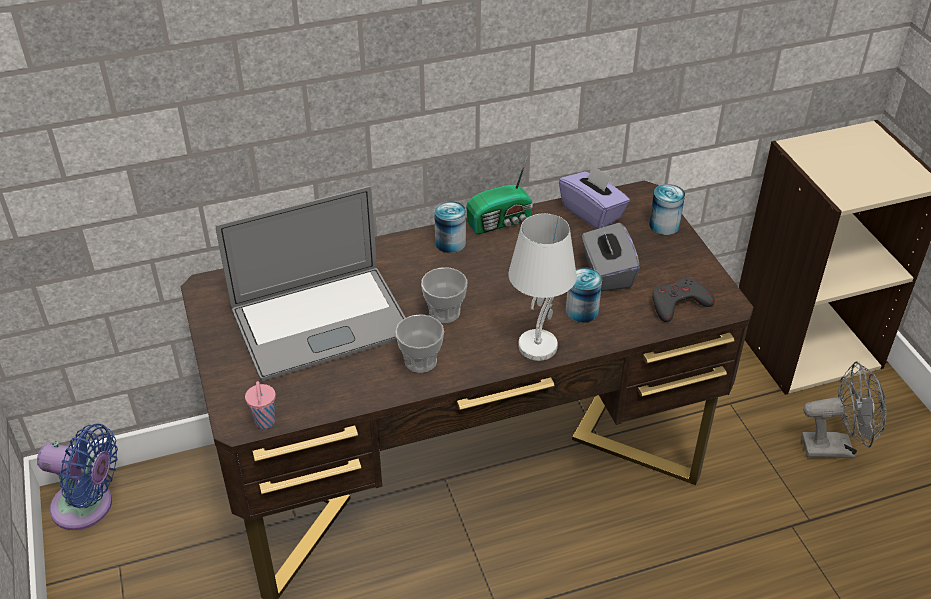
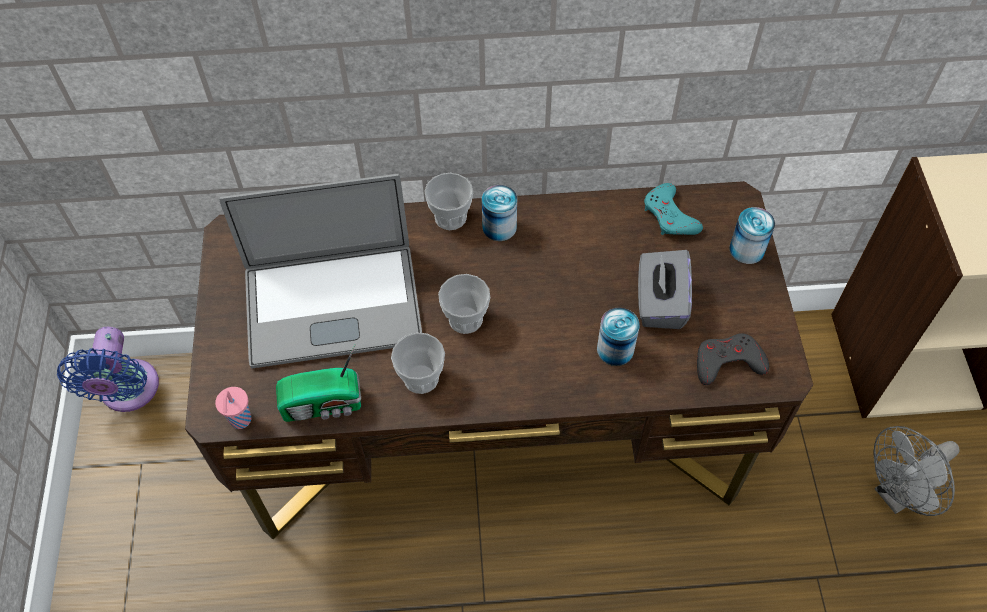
camera: 15 degrees right, 15 degrees up
blue fan [37,424,118,530] -> blue fan turned 60 degrees clockwise [57,327,159,412]
radio [466,157,533,234] -> radio moved to [276,344,361,422]
white table lamp [508,213,577,361] -> none
purple tissue box [559,164,630,229] -> turquoise game controller [644,183,703,235]
grey fan [801,361,887,458] -> grey fan turned 135 degrees clockwise [873,426,960,516]
none -> cup [424,173,473,230]

